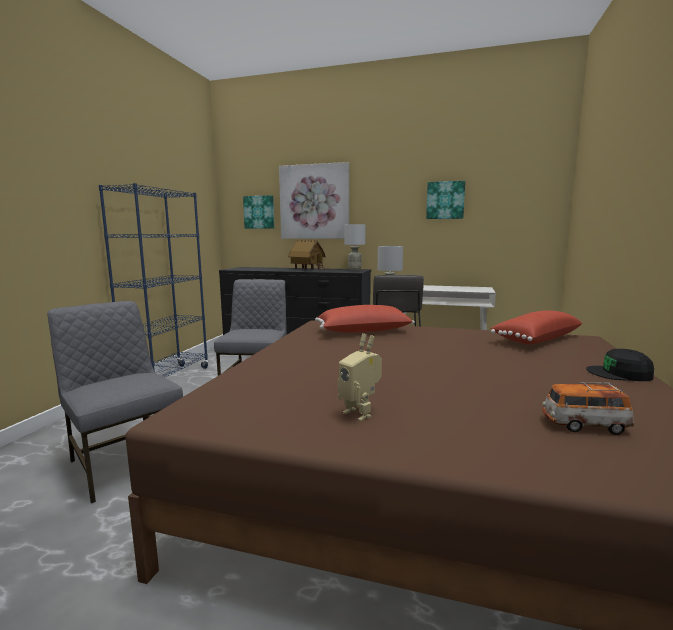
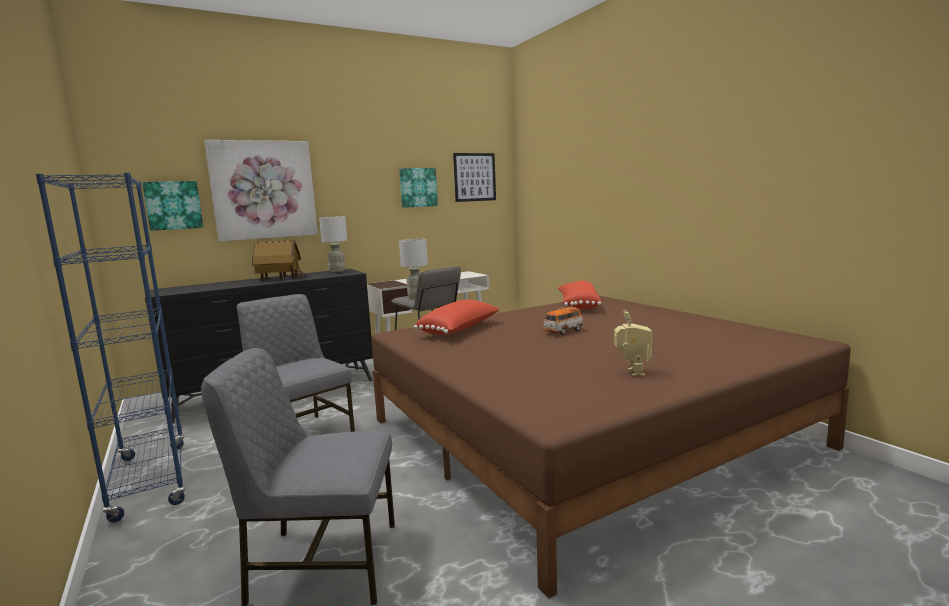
camera: 45 degrees left, 0 degrees up
toy robot [338,333,382,421] -> toy robot turned 90 degrees counterclockwise [614,310,652,376]
toy car [542,382,635,435] -> toy car moved to [543,306,583,335]
black cap [586,349,654,381] -> none
none -> picture [453,153,496,202]

